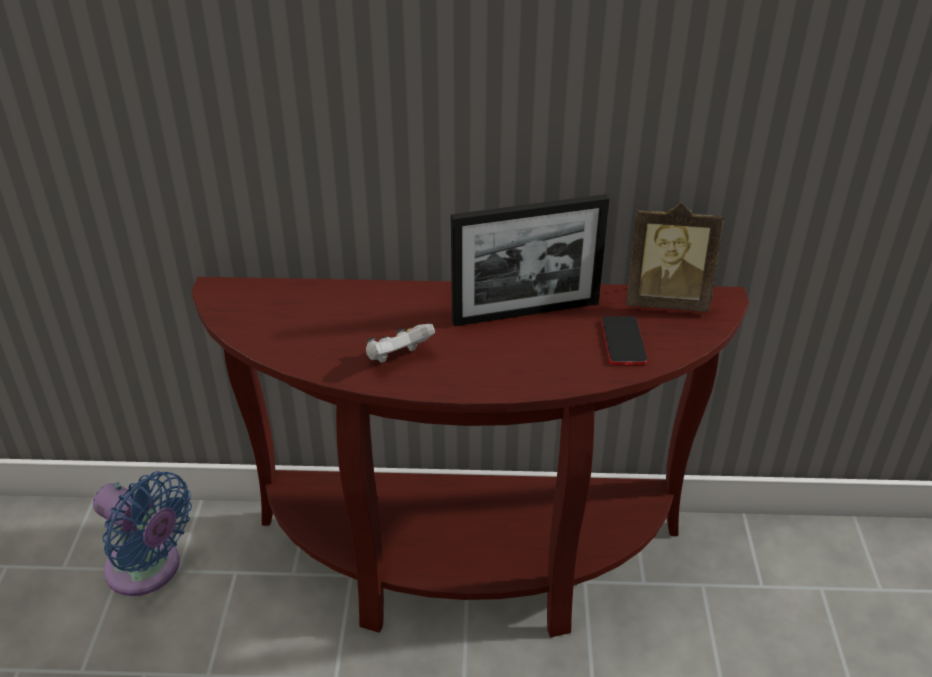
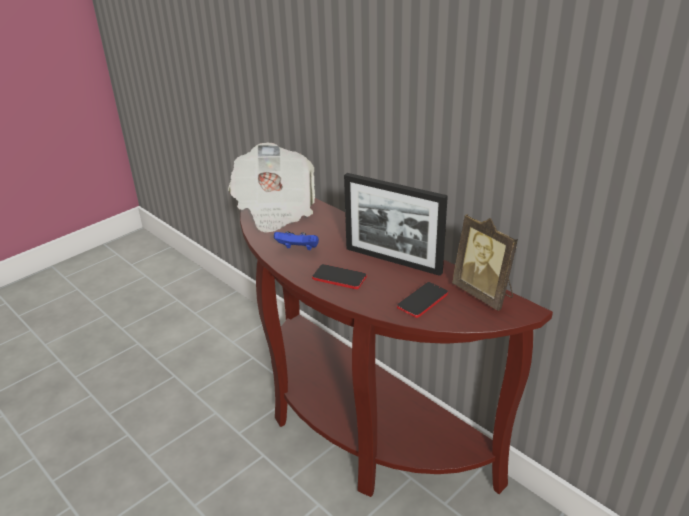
camera: 45 degrees right, 5 degrees down
blue fan [93,471,192,596] -> none
white game controller [366,324,435,363] -> blue game controller [274,231,319,250]
none -> newspaper [228,143,315,233]
none -> phone [312,264,367,289]

